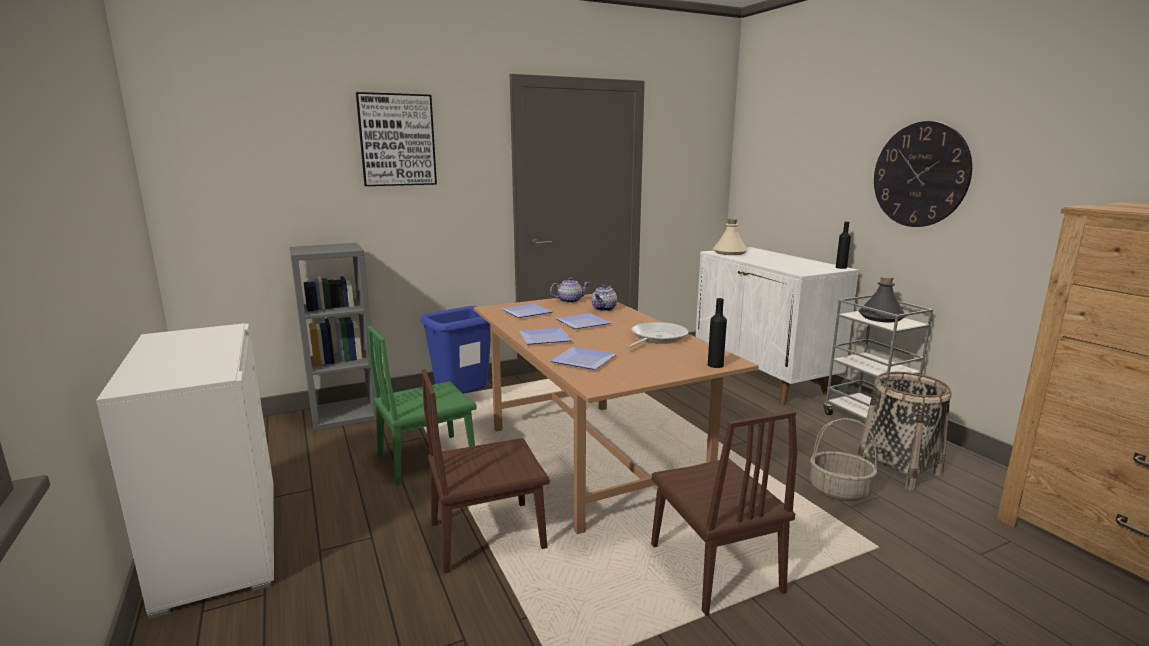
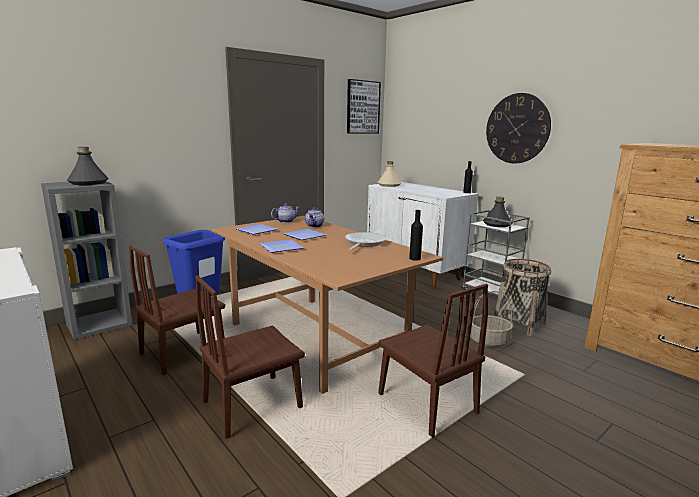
camera: 15 degrees left, 0 degrees up
picture [356,92,437,186] -> picture moved to [347,79,381,133]
green chair [368,326,476,485] -> brown chair [129,246,225,375]
plate [550,347,616,370] -> none
none -> grey bottle [67,147,109,185]

